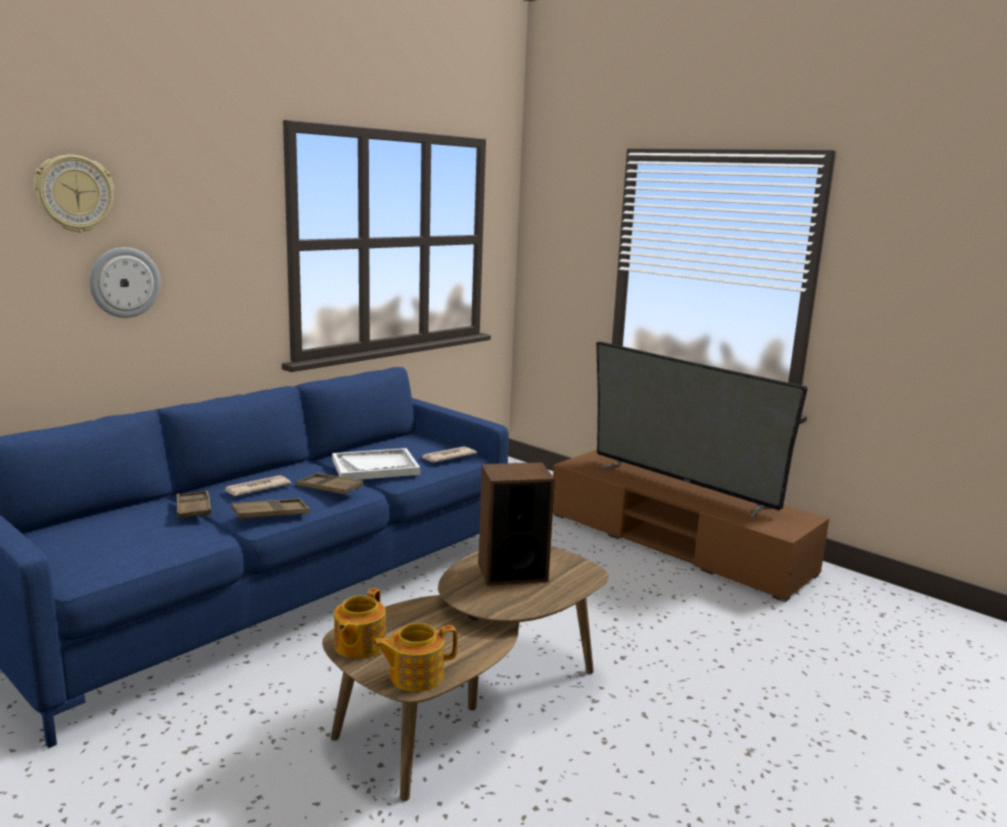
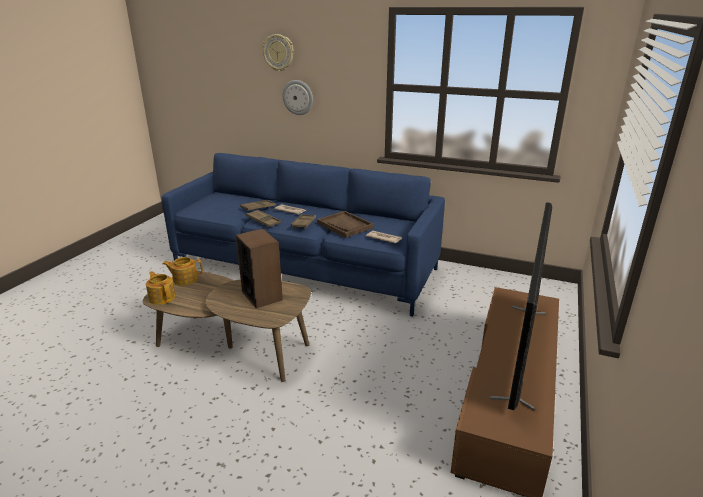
camera: 70 degrees right, 10 degrees up
white tray [332,448,420,480] -> brown tray [317,211,374,238]

